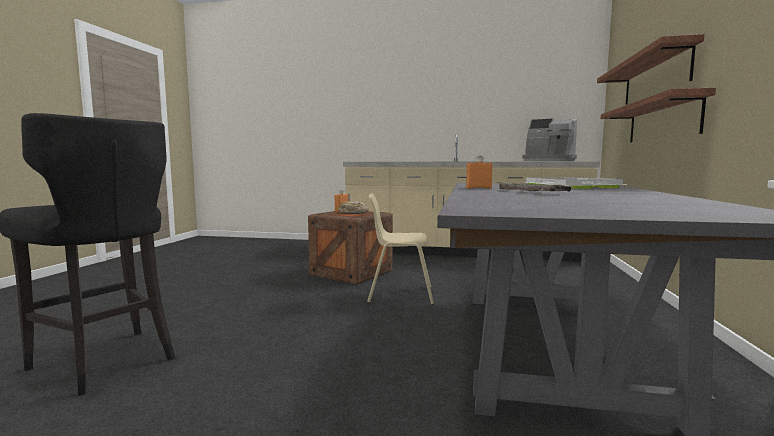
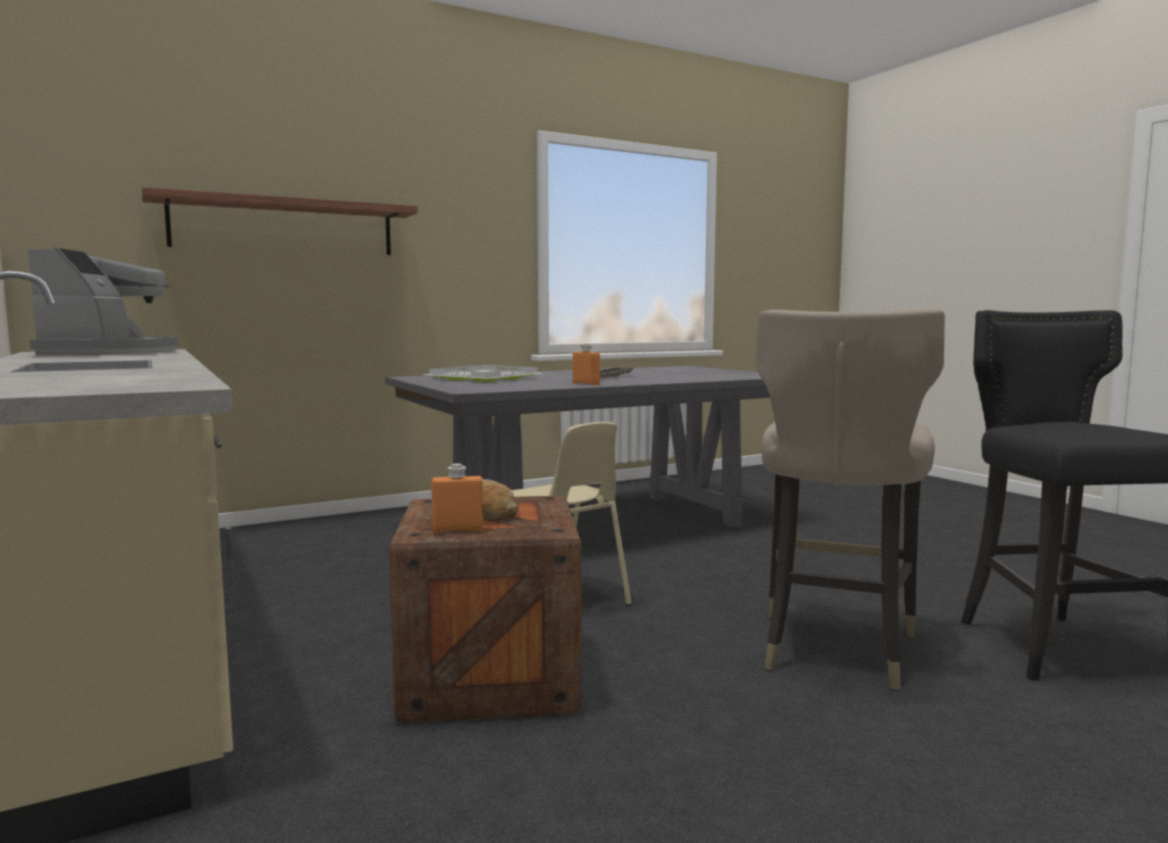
camera: 130 degrees left, 0 degrees up
shelf [601,88,716,142] -> none
none -> beige stool [755,309,945,690]

